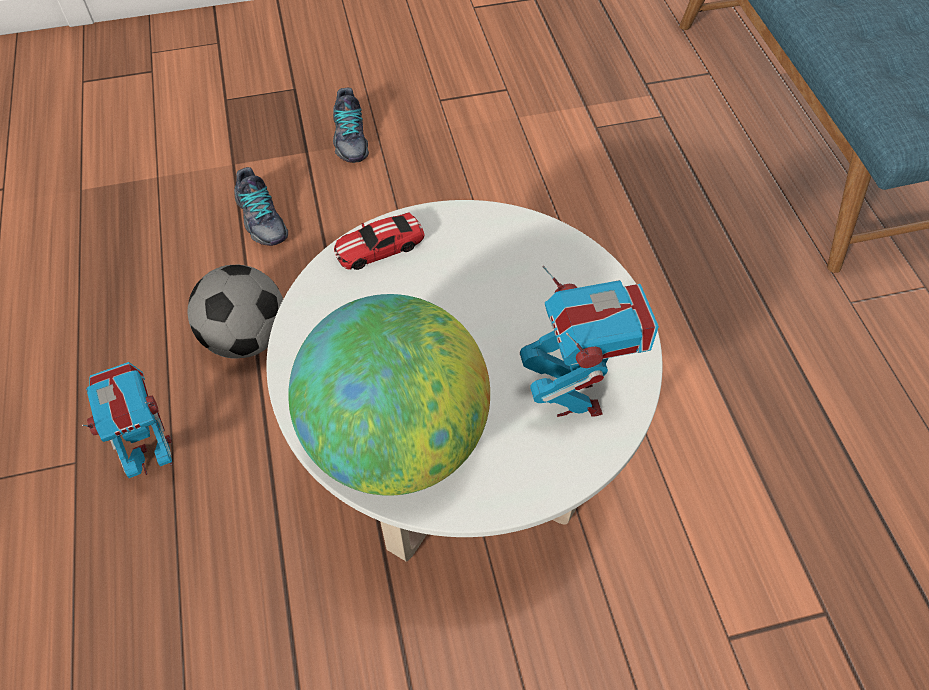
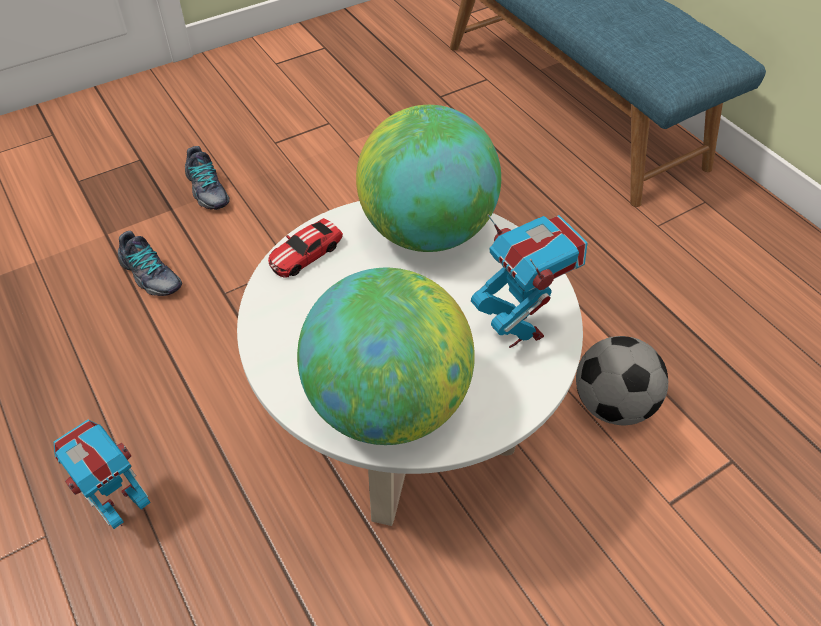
camera: 20 degrees left, 5 degrees down
football [188,265,283,358] -> football moved to [576,336,668,425]
none -> globe [356,105,501,252]

